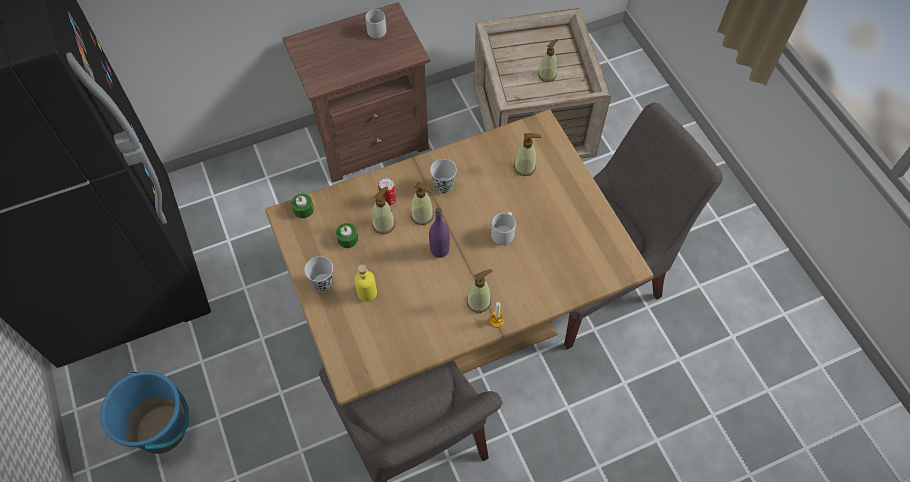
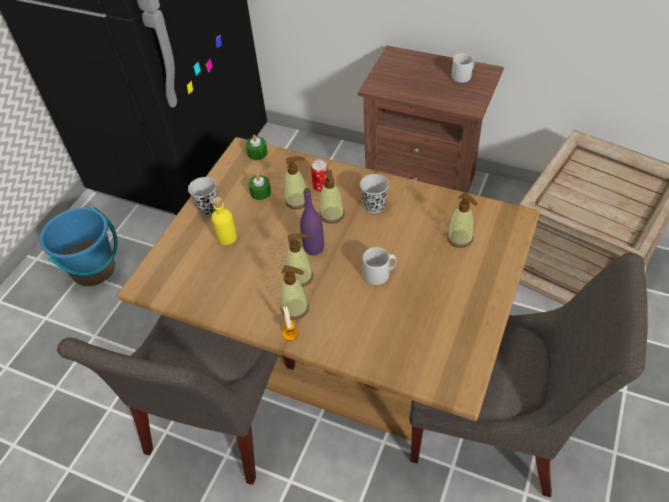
camera: 50 degrees right, 10 degrees down
soap dispenser [538,39,558,82] -> soap dispenser moved to [286,233,313,287]

